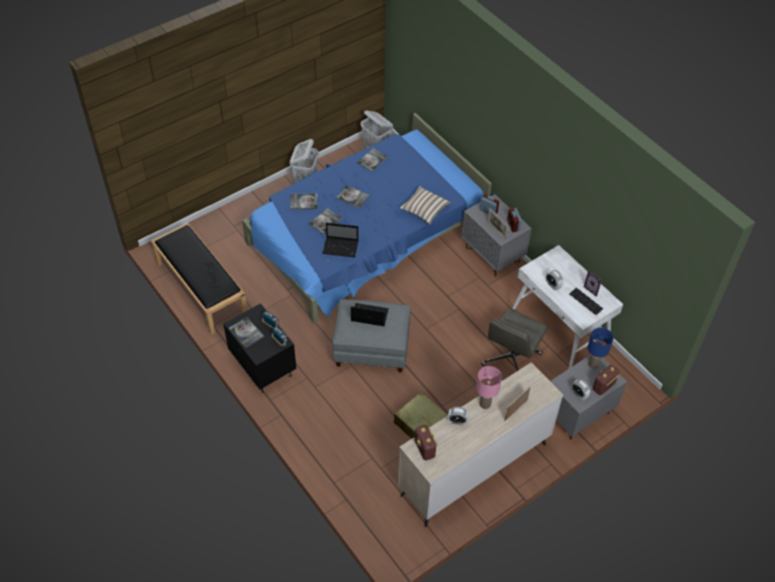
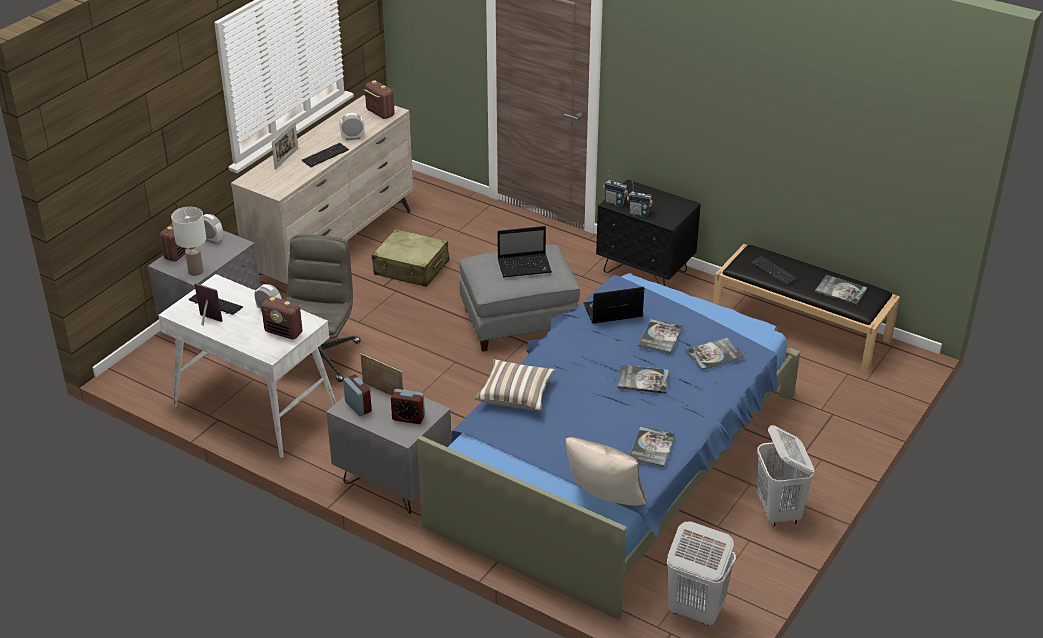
camera: 160 degrees right, 15 degrees down
book [229,317,264,348] -> book moved to [815,275,867,305]
pink table lamp [476,366,502,409] -> keyboard [302,143,349,167]
blue table lamp [588,328,613,369] -> white table lamp [171,207,206,276]
none -> radio [261,296,302,340]
none -> beige pillow [566,437,647,506]

